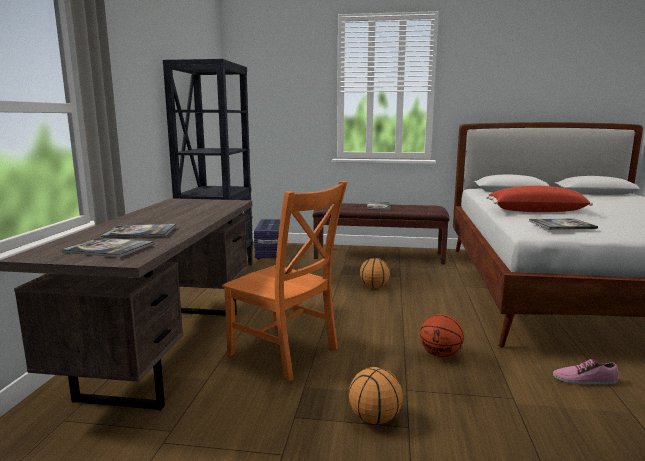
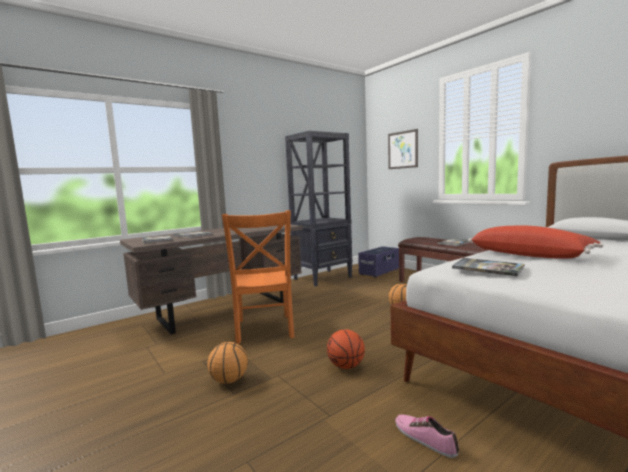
camera: 45 degrees right, 5 degrees down
none -> picture [388,129,418,169]

